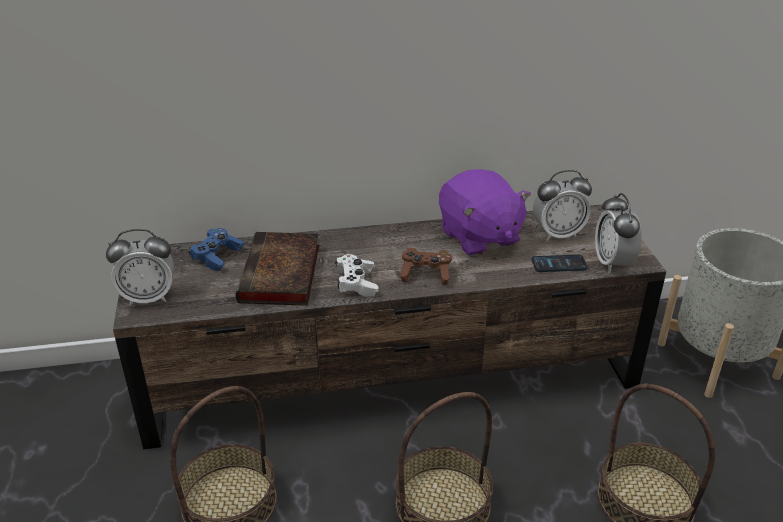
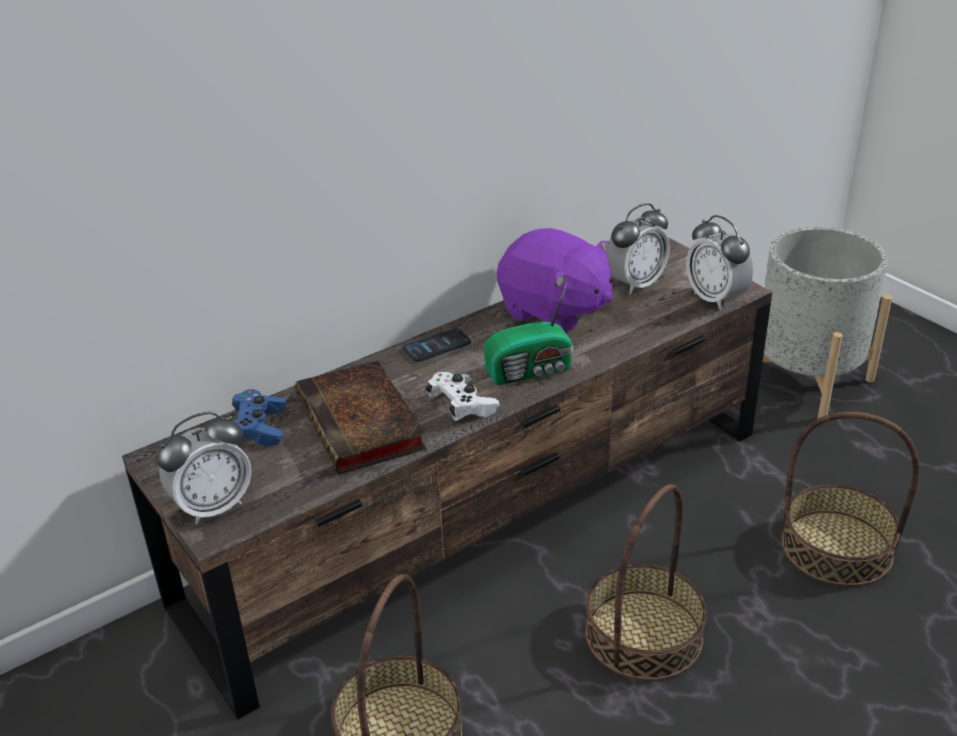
camera: 25 degrees left, 0 degrees up
brown game controller [400,248,452,285] -> radio [484,283,573,385]
phone [532,255,587,272] -> phone moved to [403,328,471,362]

